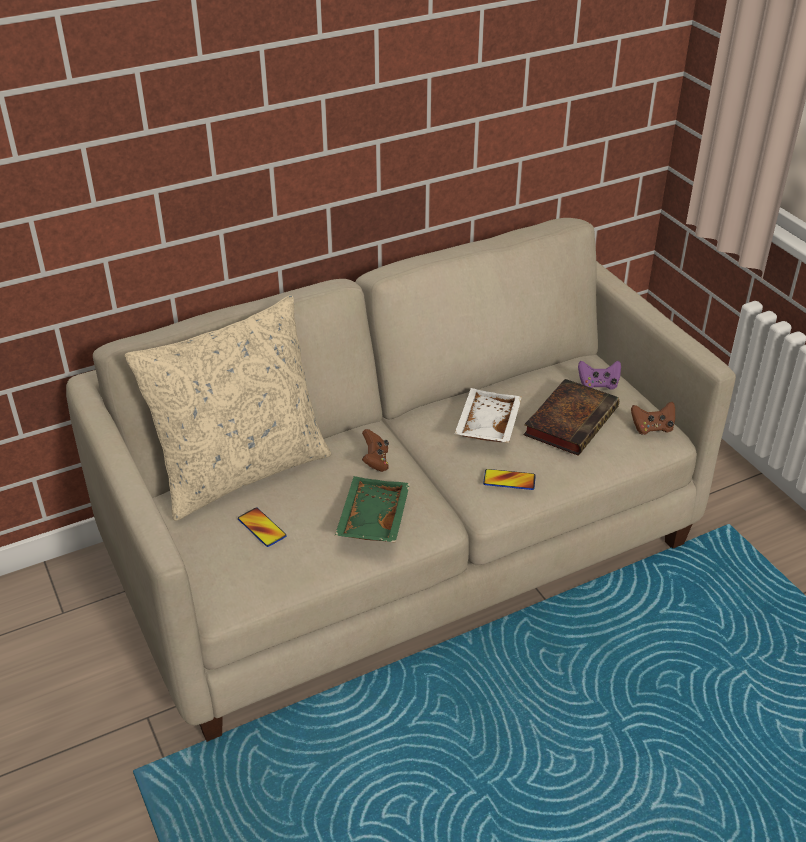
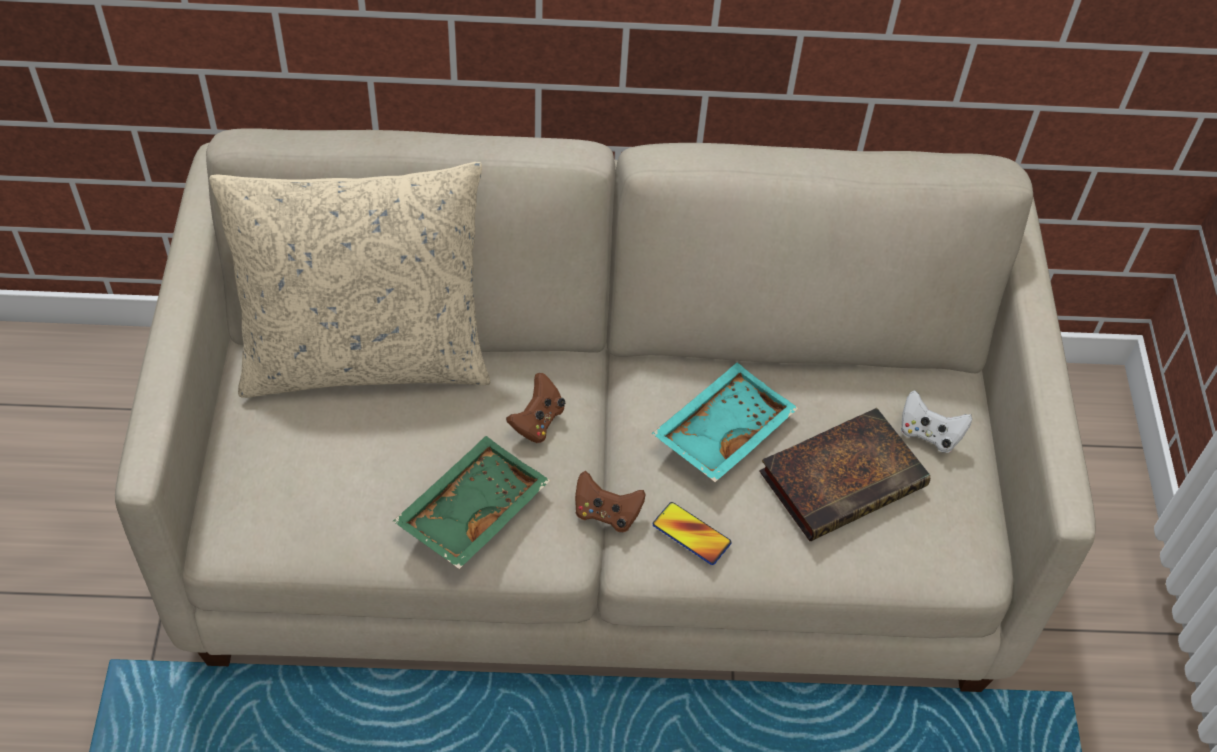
camera: 25 degrees right, 15 degrees up
phone [238,508,287,547] -> none
white tray [454,388,522,443] -> turquoise tray [652,363,799,482]
purple game controller [578,361,621,390] -> white game controller [901,390,972,453]
brown game controller [631,402,675,435] -> brown game controller moved to [575,471,646,532]

